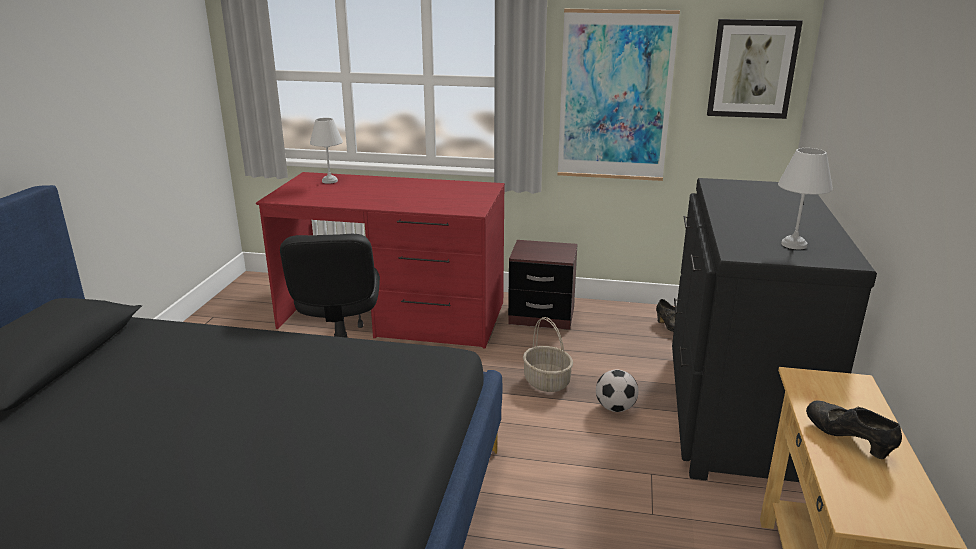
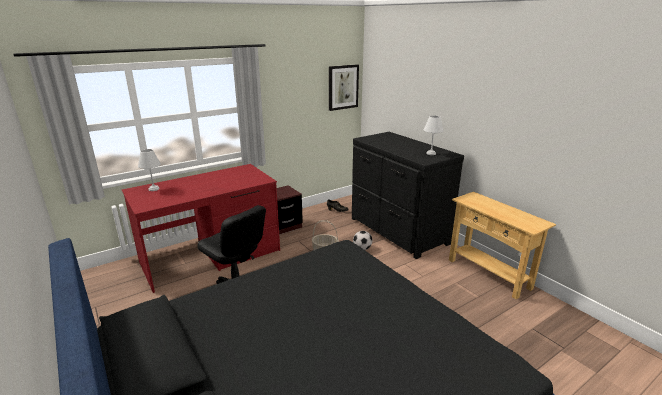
camera: 45 degrees left, 0 degrees up
picture [558,9,680,181] -> none
black shoe [806,400,902,459] -> none

